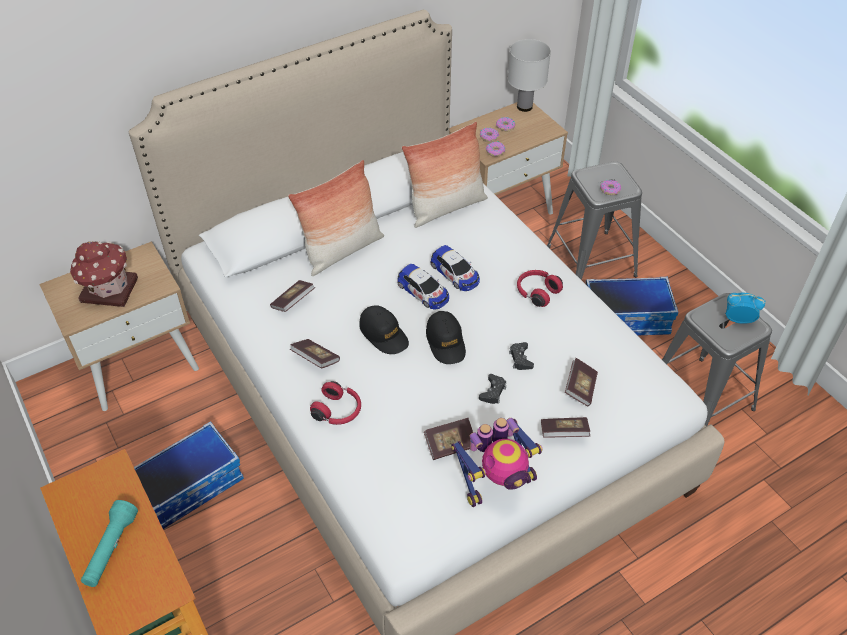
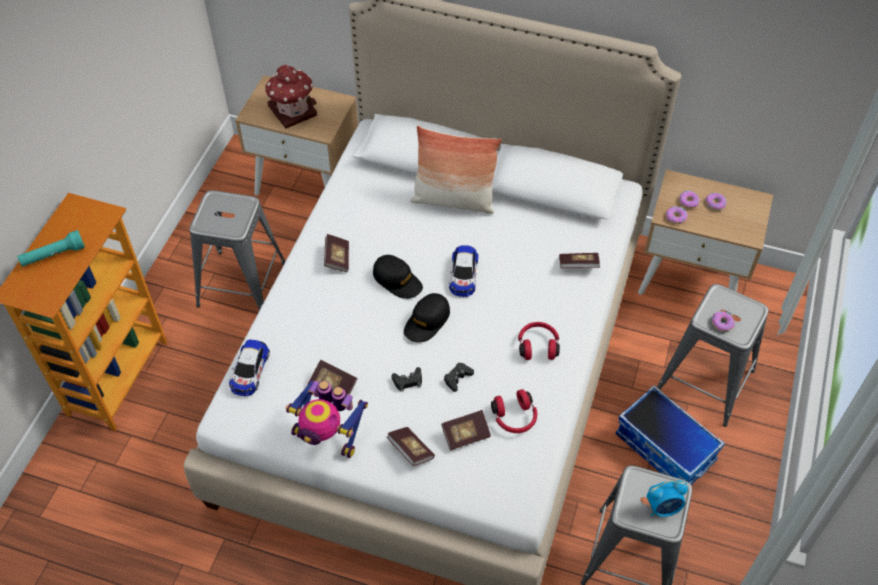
camera: 50 degrees right, 5 degrees up
storage box [134,421,244,529] -> grey stool [189,190,285,311]
book [270,280,315,312] -> book moved to [559,253,600,268]
red headphones [310,381,361,425] -> red headphones moved to [491,389,537,433]
black cap [359,305,409,354] -> black cap turned 60 degrees counterclockwise [373,255,423,299]
pillow [401,122,488,228] -> none
toy car [431,245,480,291] -> toy car moved to [229,340,270,396]
white table lamp [508,39,551,112] -> none
alarm clock [725,293,765,324] -> alarm clock turned 105 degrees clockwise [647,481,688,517]

